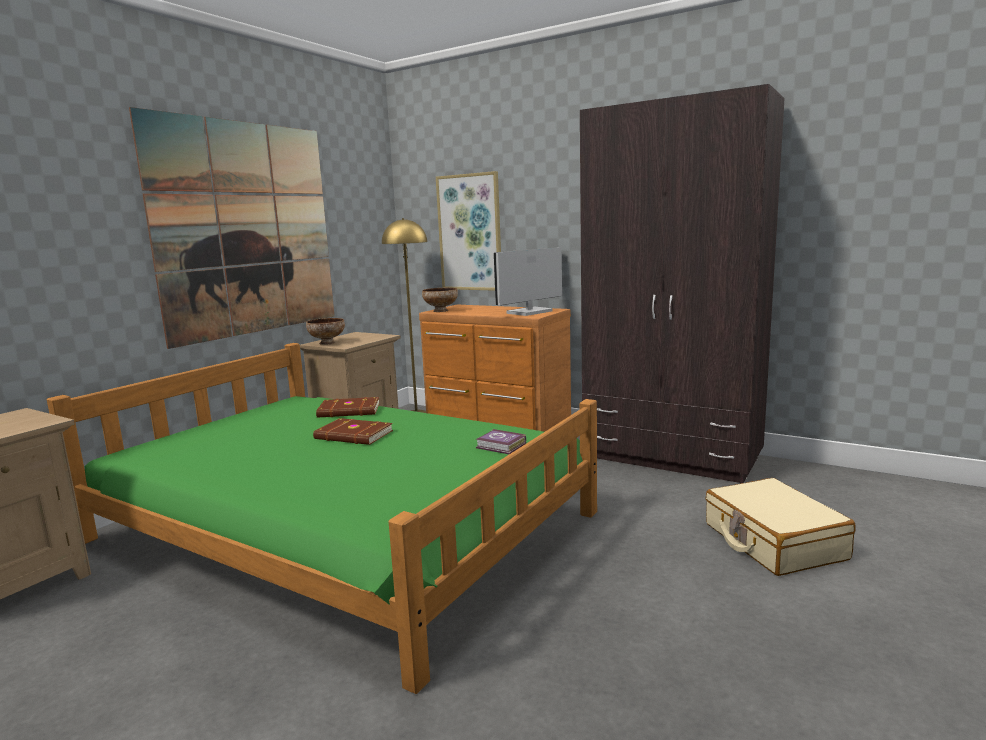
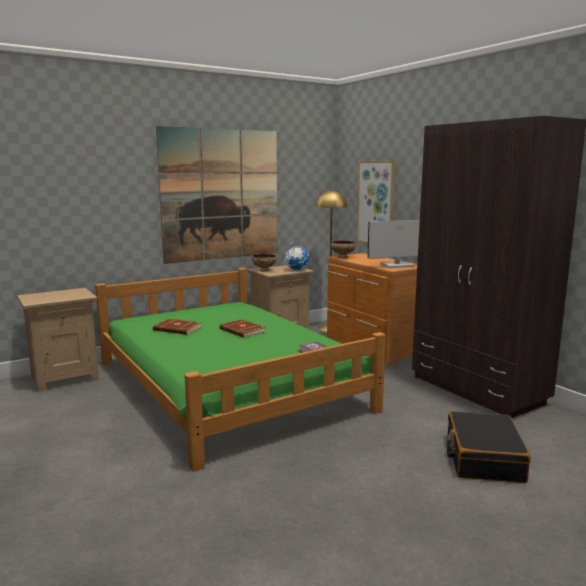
camera: 25 degrees right, 0 degrees up
brown book [316,397,380,418] -> brown book moved to [153,319,202,335]
beige suitcase [706,478,855,576] -> black suitcase [447,411,531,483]
none -> globe [285,241,309,270]

